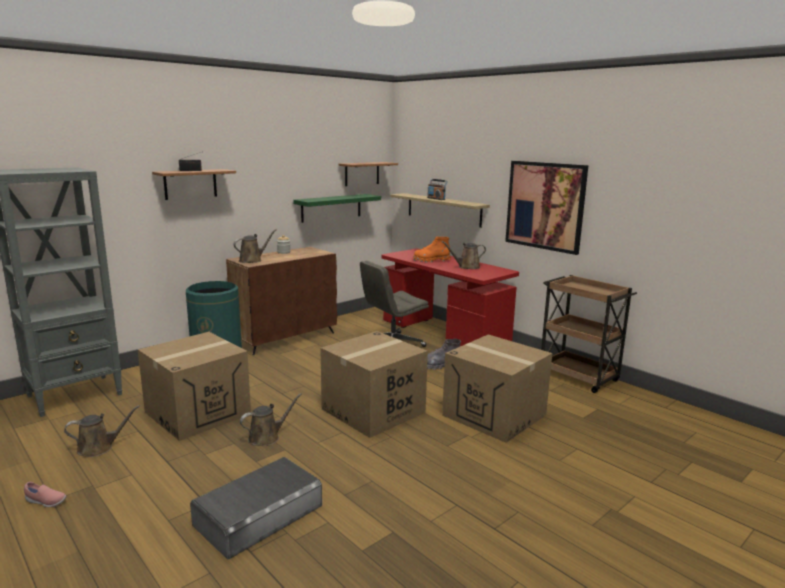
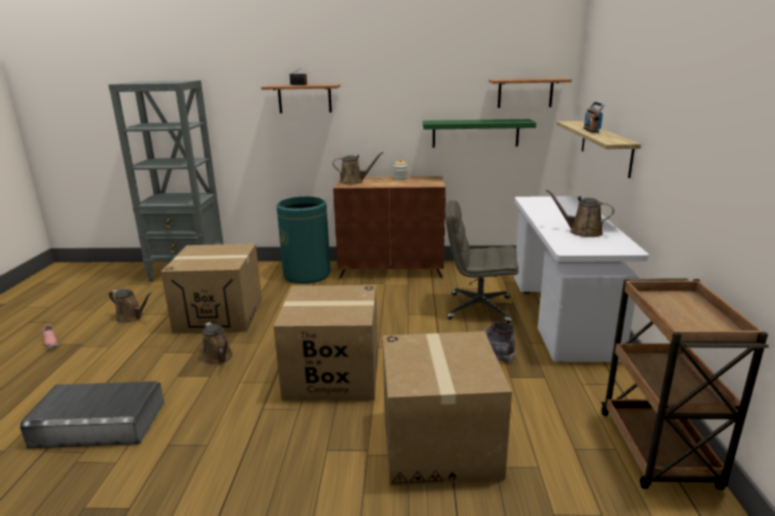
camera: 45 degrees right, 5 degrees up
brown watering can [240,393,302,446] -> brown watering can turned 45 degrees clockwise [202,322,233,365]
red desk [381,248,519,346] -> white desk [514,196,649,362]
orange boot [413,237,451,263] -> none
picture [505,161,589,255] -> none

